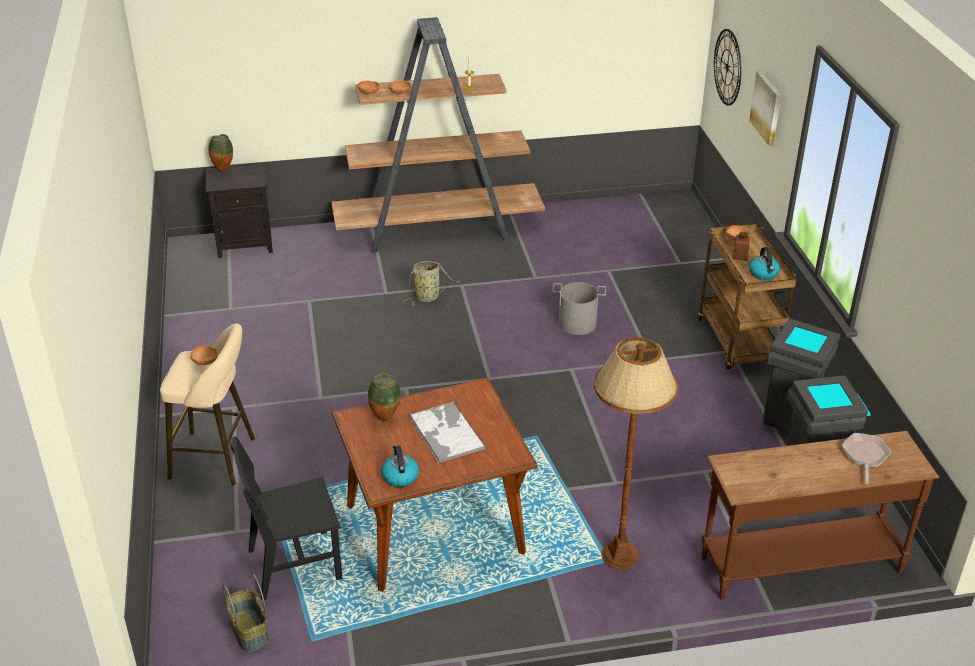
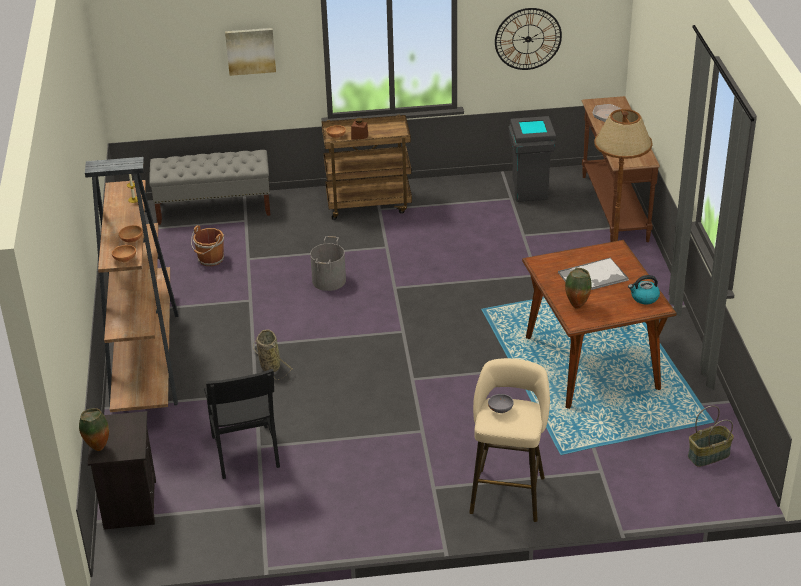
camera: 85 degrees left, 0 degrees up
brown bowl [190,346,218,365] -> grey bowl [488,394,514,413]
black chair [230,436,342,600] -> black chair moved to [204,369,280,479]
wall clock [714,29,741,106] -> wall clock moved to [495,8,562,70]
kettle [749,247,780,280] -> none
grey trash can [763,318,840,432] -> none
none -> grey bench [149,150,271,225]
none -> brown bucket [191,225,224,266]

